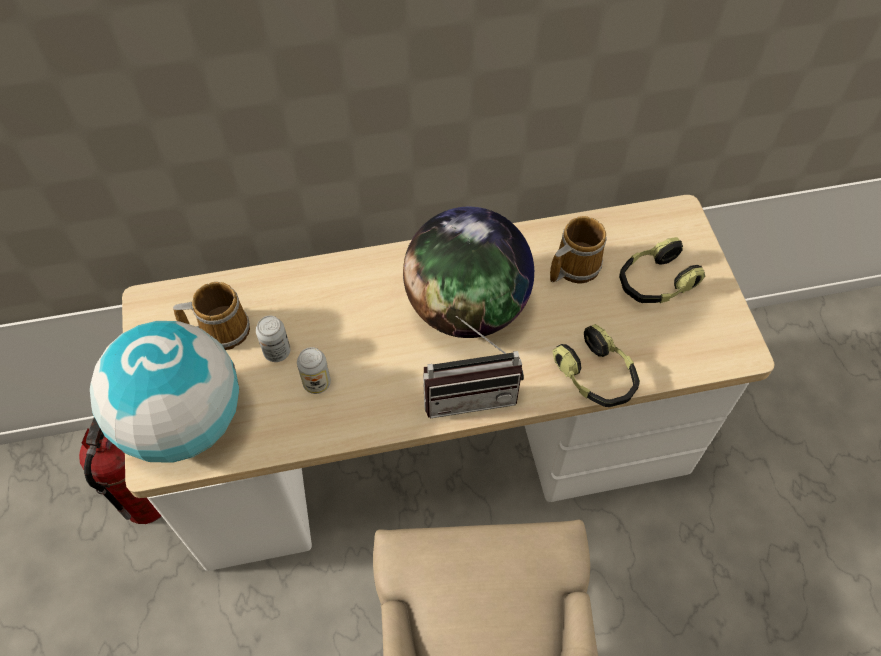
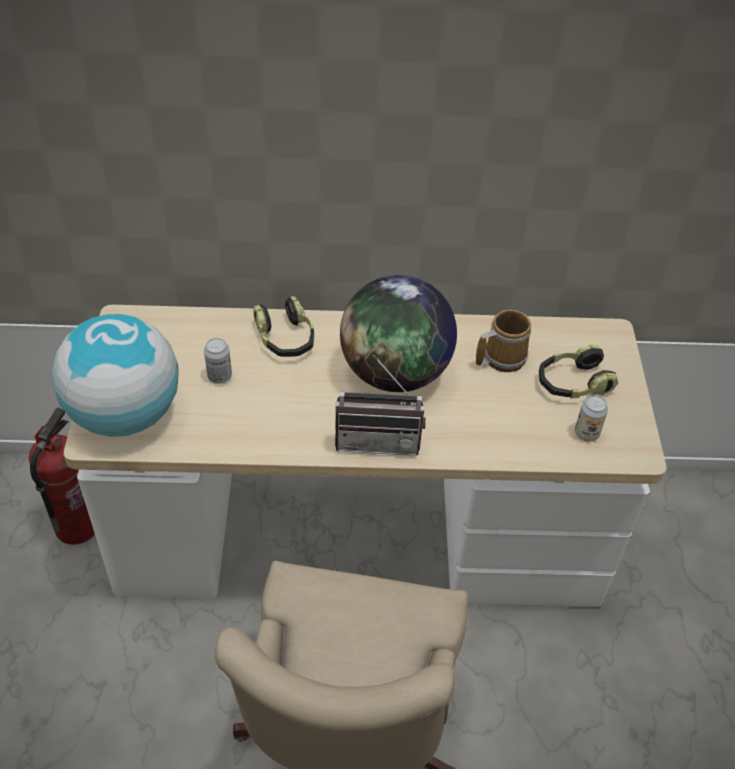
camera: 10 degrees right, 10 degrees down
mug [173,282,250,350] -> none
can [297,347,331,394] -> can moved to [575,395,608,442]
headphones [552,324,640,407] -> headphones moved to [253,296,314,357]

